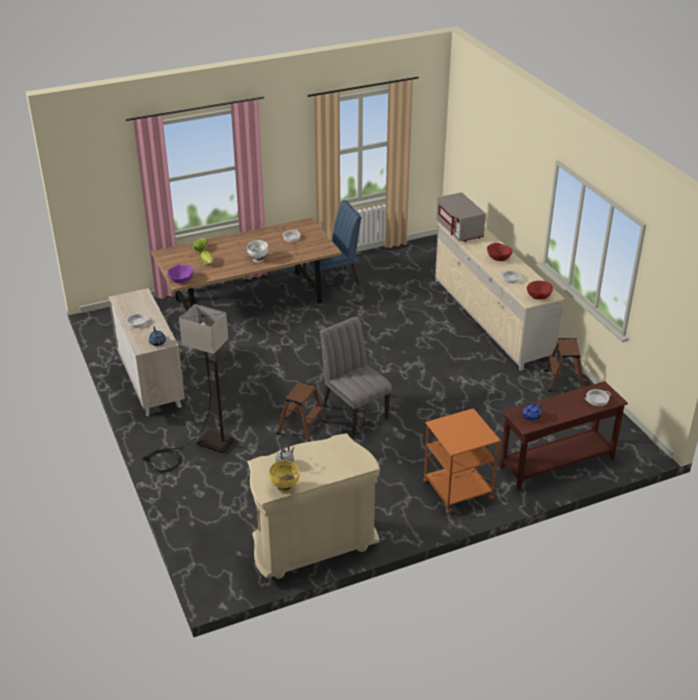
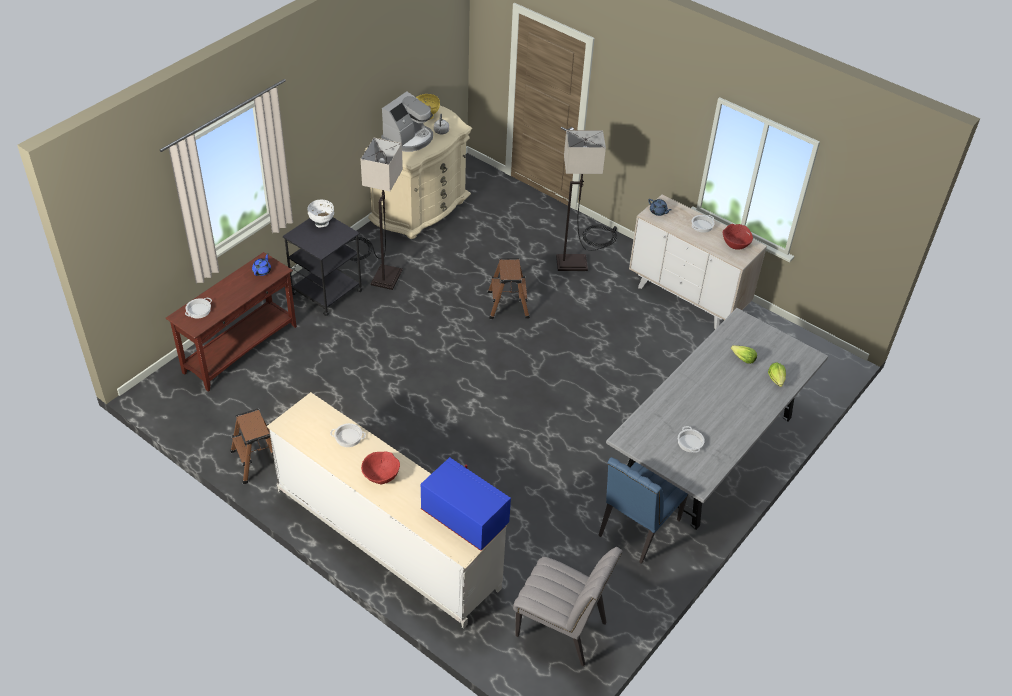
camera: 150 degrees right, 10 degrees up
brown dining table [151,217,341,310] -> grey dining table [606,308,828,530]
purple bowl [168,264,194,283] -> none
white bowl [247,240,268,262] -> white bowl moved to [307,200,334,227]
grey chair [319,316,392,435] -> grey chair moved to [513,547,622,667]
orange cart [423,408,501,514] -> black cart [283,218,363,316]
grey microwave [436,192,486,242] -> blue microwave [421,457,511,551]
red bowl [527,281,553,300] -> red bowl moved to [723,224,753,250]
none -> floor lamp [345,138,403,290]
none -> coffee machine [381,91,433,152]

